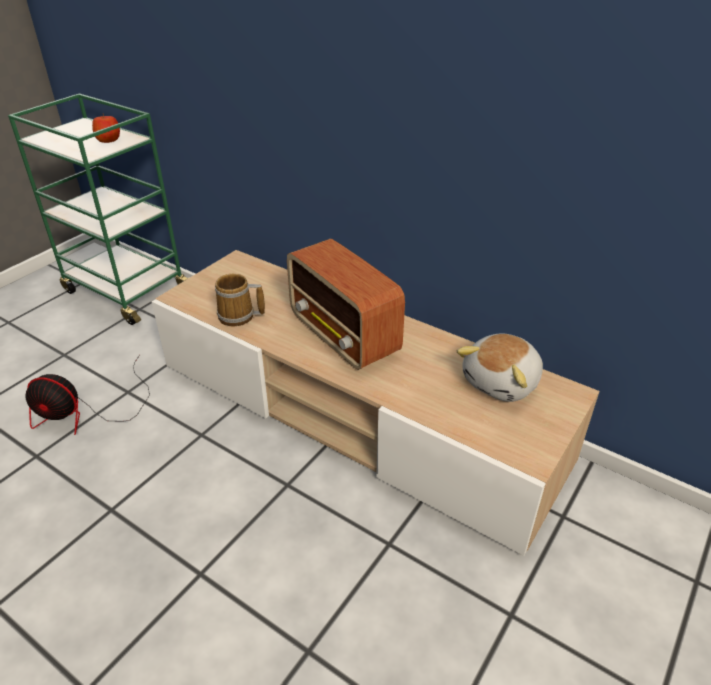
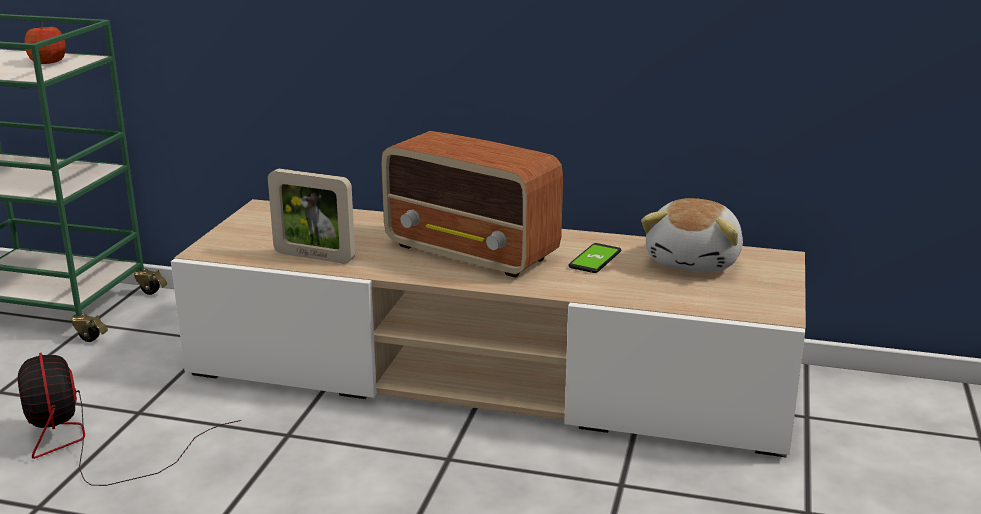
camera: 20 degrees left, 15 degrees down
fan [25,355,150,435] -> fan turned 75 degrees clockwise [18,353,241,486]
mug [215,274,265,327] -> picture frame [268,169,355,264]
none -> phone [568,243,621,273]

